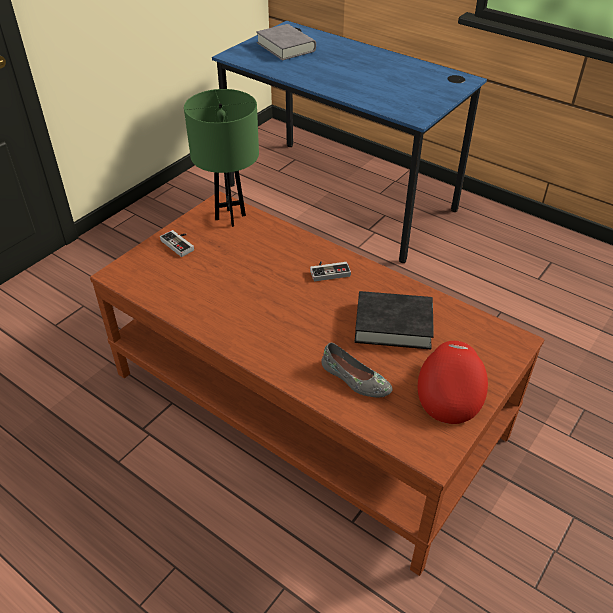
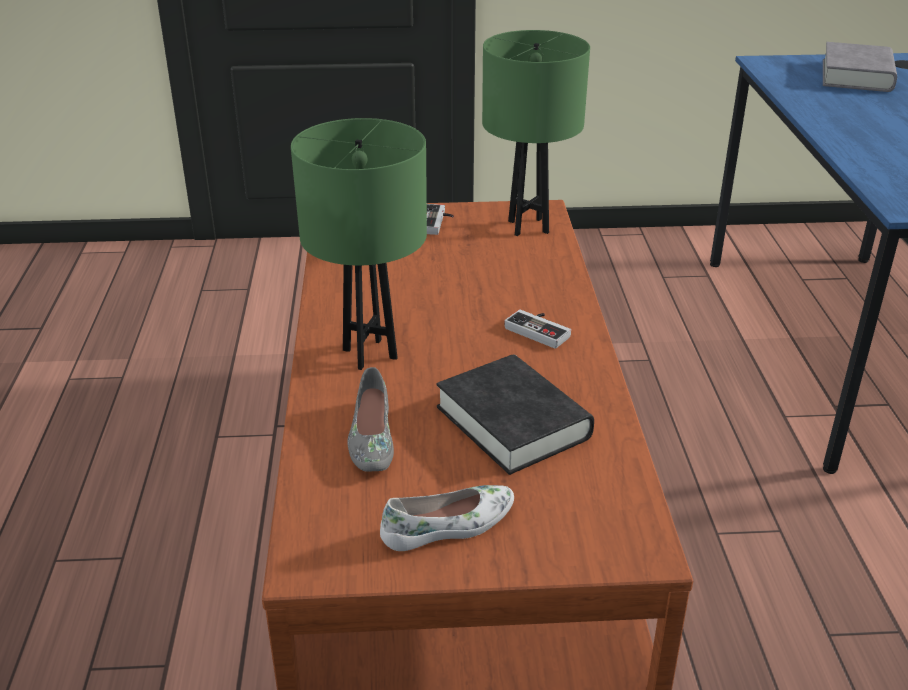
camera: 50 degrees right, 10 degrees down
red cap [418,341,488,424] -> white shoe [380,485,514,551]
none -> green table lamp [291,118,427,370]

